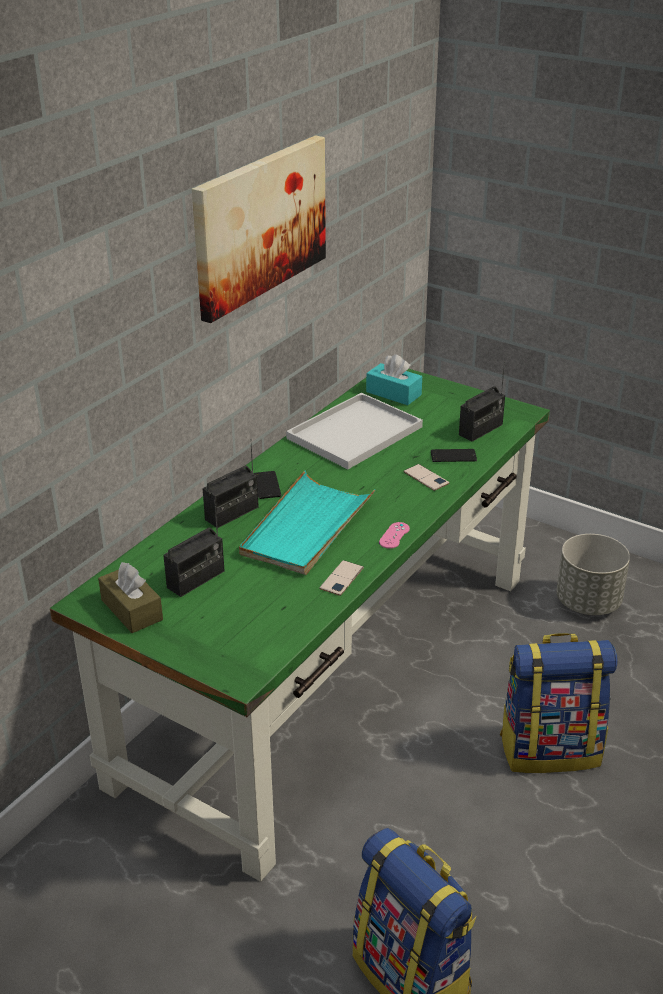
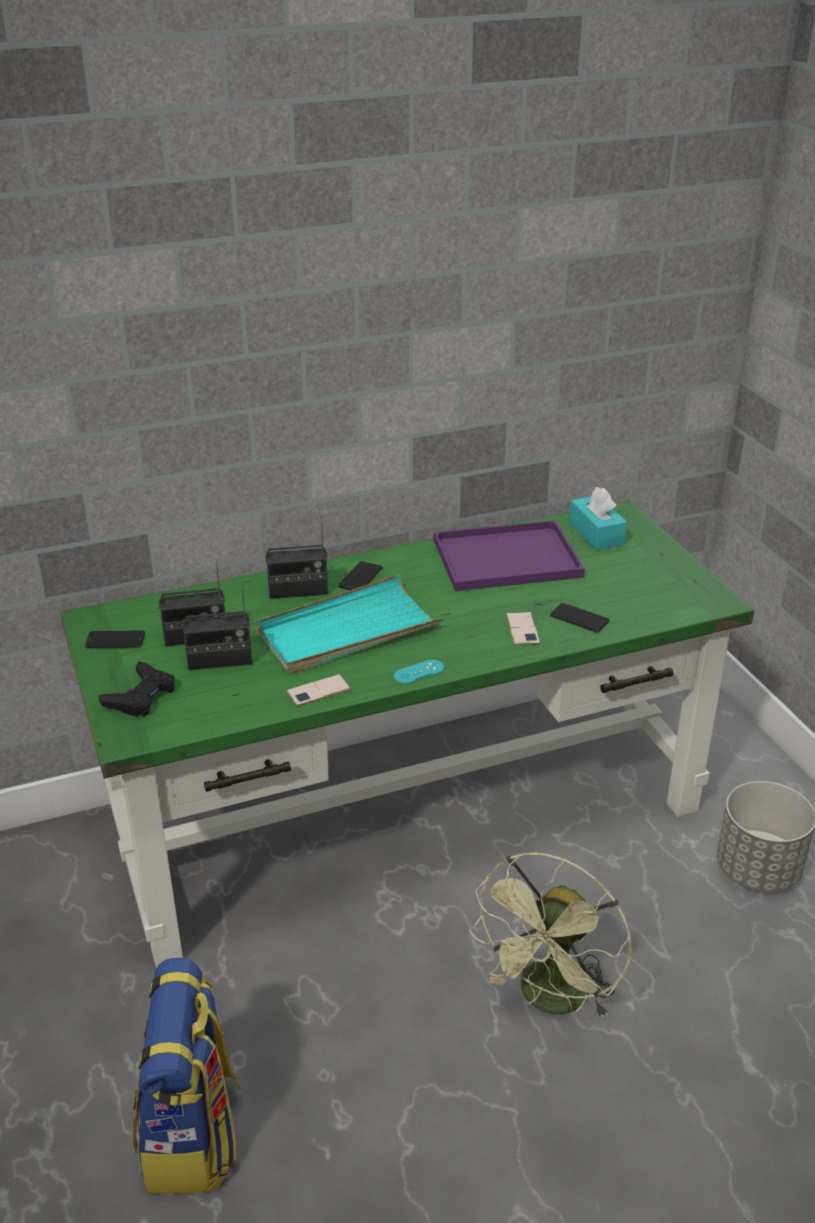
camera: 35 degrees right, 0 degrees up
brown tissue box [98,562,163,633] -> phone [85,631,145,648]
picture [192,135,326,323] -> none
white tray [286,393,423,469] -> purple tray [434,520,585,591]
pink game controller [379,522,410,549] -> turquoise game controller [394,660,444,684]
radio [459,361,505,442] -> radio moved to [182,582,253,671]
backpack [500,633,618,773] -> green fan [469,852,632,1019]
none -> black game controller [98,661,175,717]

